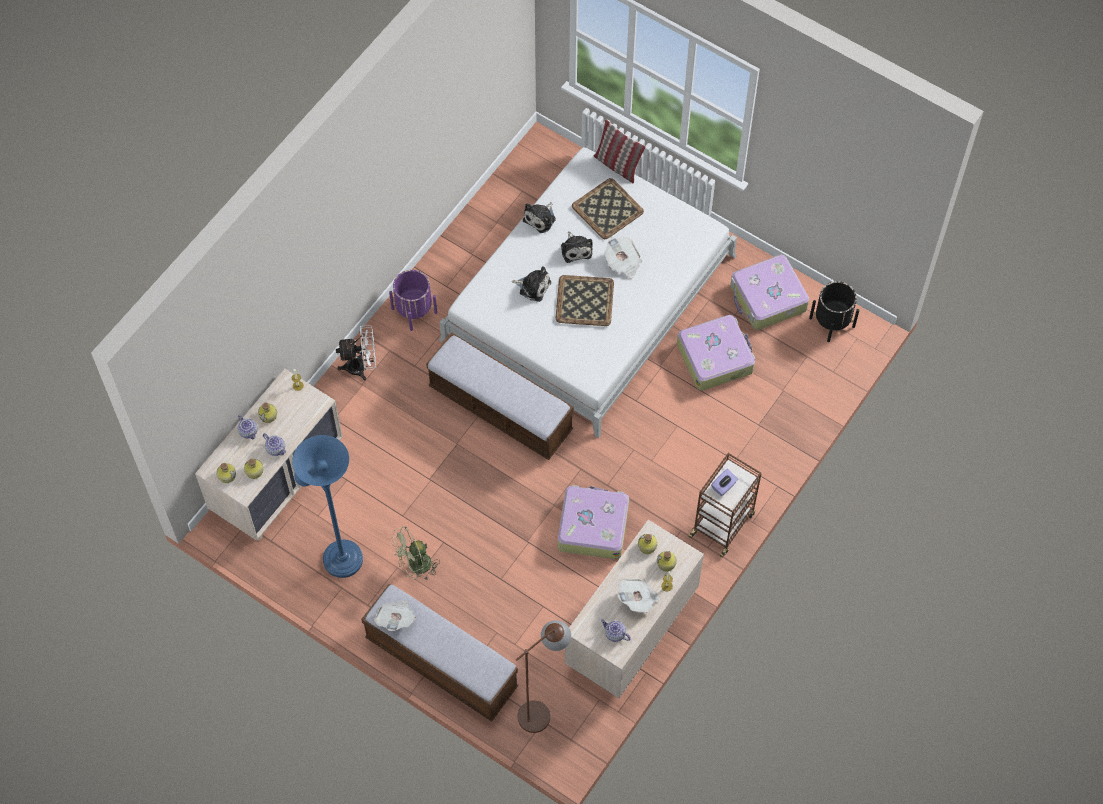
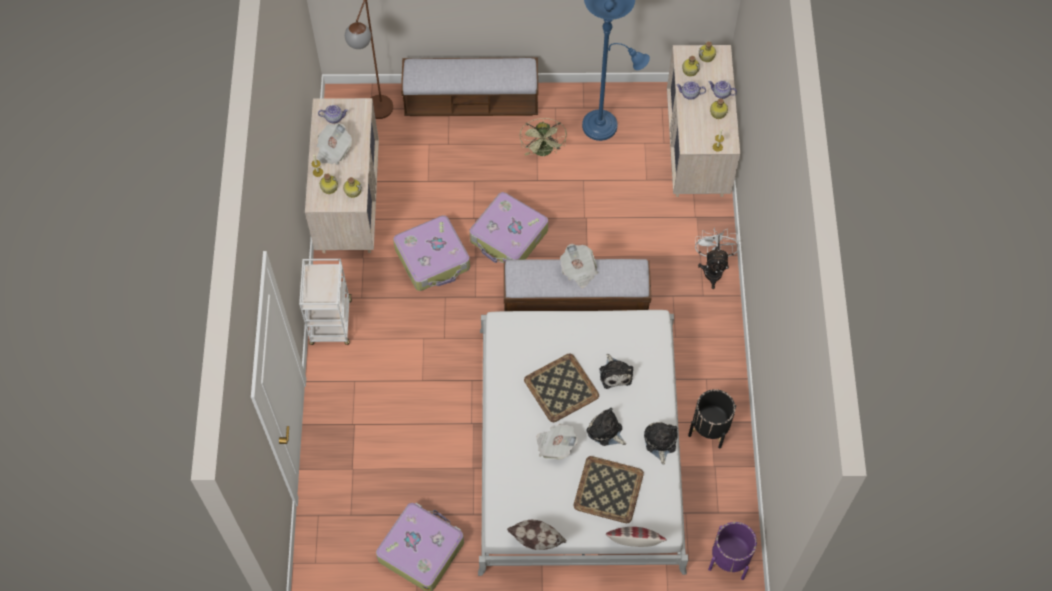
camera: 145 degrees right, 0 degrees up
white fan [336,325,376,380] -> white fan turned 135 degrees clockwise [695,227,740,289]
newspaper [374,600,416,631] -> newspaper moved to [560,244,598,288]
purple planter [389,270,437,331] -> purple planter moved to [708,522,757,580]
green fan [391,527,440,581] -> green fan turned 150 degrees clockwise [519,118,567,157]
plush toy [512,266,551,302] -> plush toy turned 90 degrees counterclockwise [599,354,633,389]
suitcase [677,315,755,391] -> suitcase moved to [470,192,548,263]
brown cart [689,453,762,558] -> white cart [299,259,352,345]
purple tissue box [711,469,738,496] -> none
black planter [809,281,859,342] -> black planter moved to [688,389,736,449]
none -> pillow [507,519,566,550]

